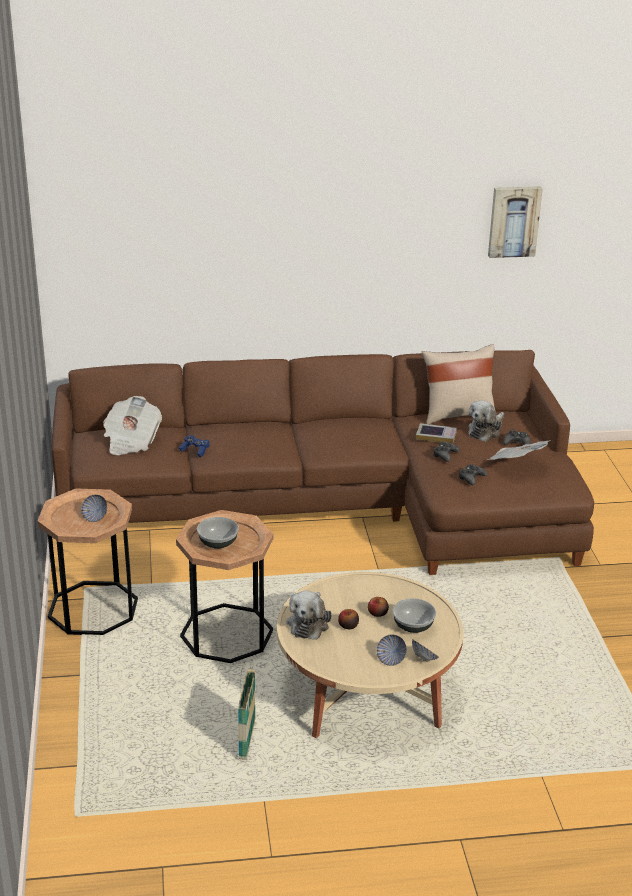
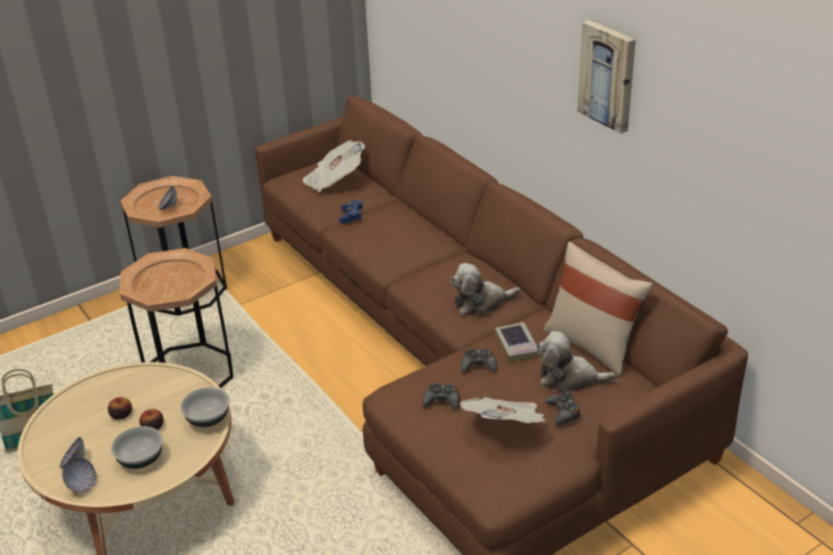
camera: 65 degrees right, 5 degrees up
bowl [197,517,239,549] -> bowl moved to [180,387,230,427]
plush toy [287,591,332,640] -> plush toy moved to [451,263,521,316]
picture [488,187,543,258] -> picture moved to [577,20,636,134]

